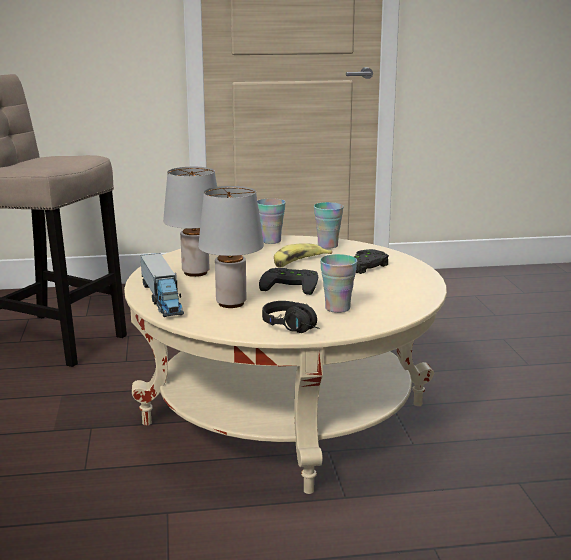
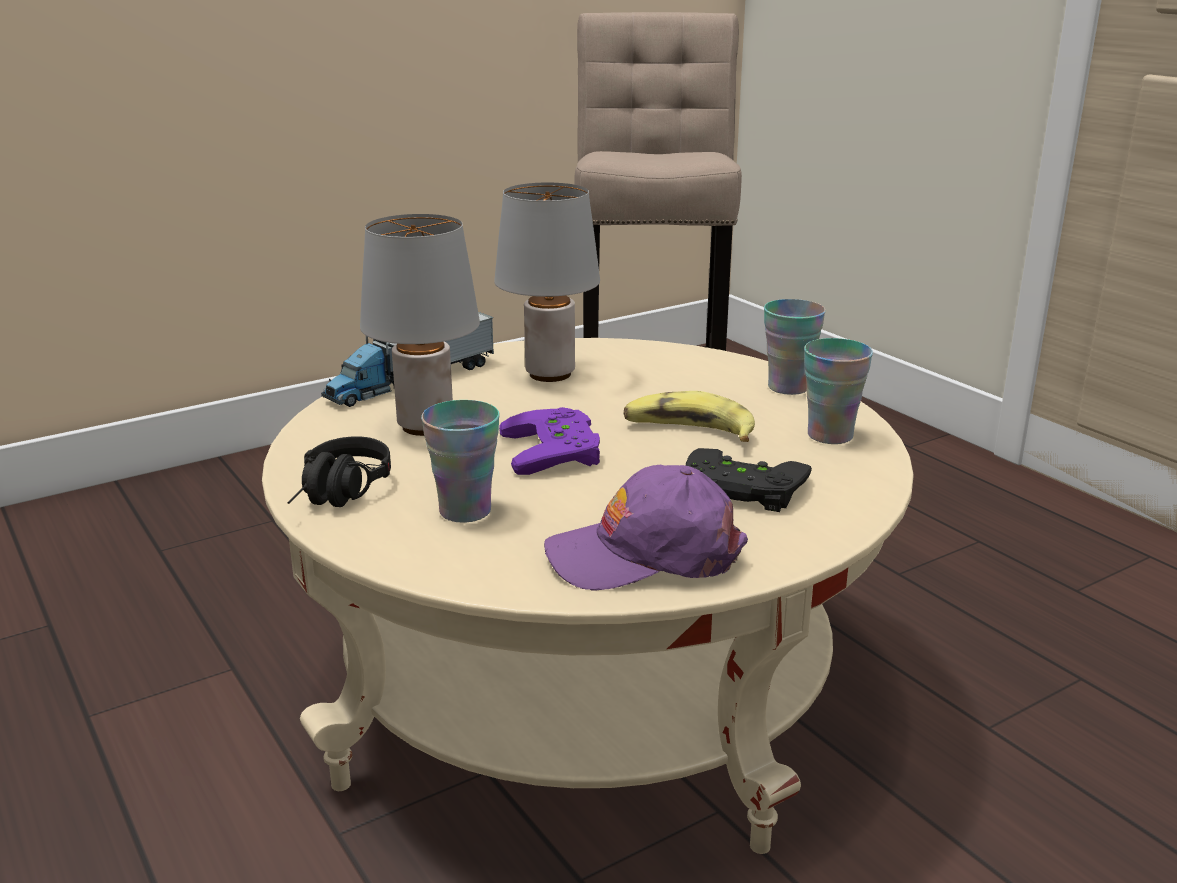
camera: 65 degrees right, 5 degrees up
black game controller [259,268,318,295] -> purple game controller [499,407,600,475]
none -> purple cap [544,465,748,591]

